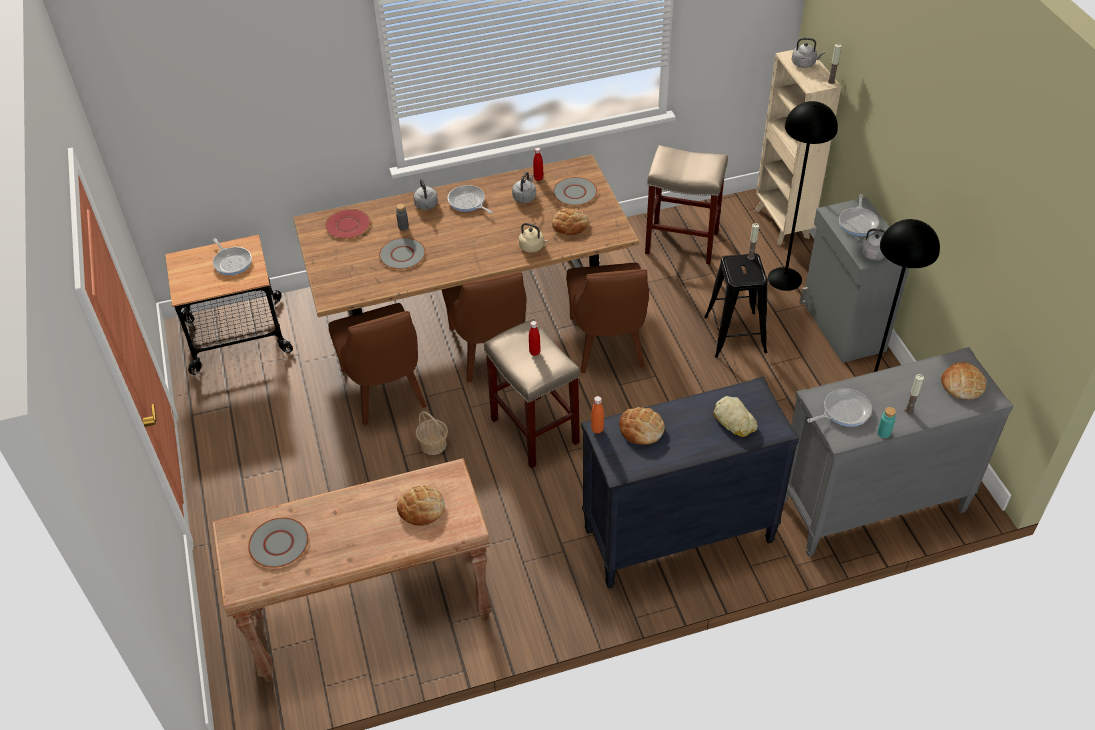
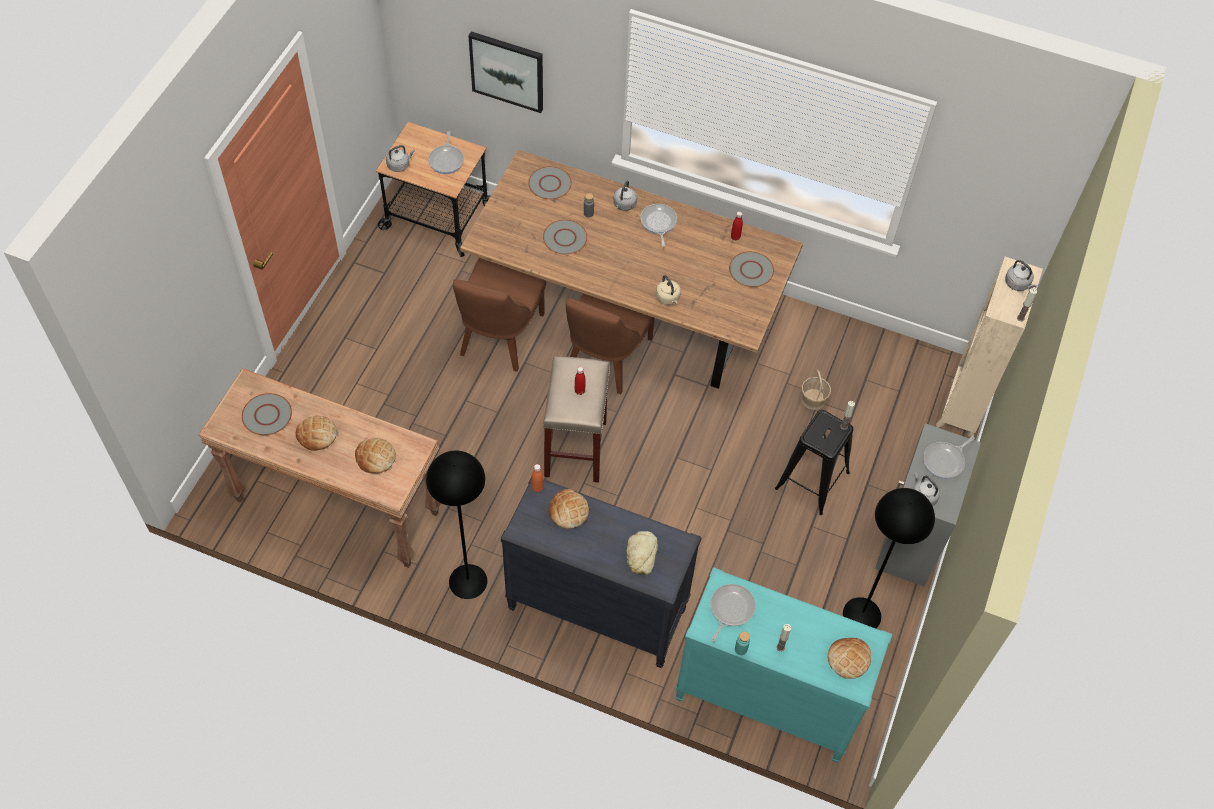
camera: 35 degrees right, 10 degrees up
red plate [325,209,371,239] -> grey plate [528,166,572,200]
basket [416,411,448,455] -> basket moved to [801,369,831,410]
grey kettle [512,172,536,203] -> grey kettle moved to [386,145,415,172]
bread [552,208,588,235] -> bread moved to [296,415,337,451]
brown chair [566,263,649,373] -> none
beige stool [645,145,728,264] -> none
black floor lamp [768,101,838,291] -> black floor lamp moved to [426,451,487,599]
grey dresser [784,347,1013,556] -> turquoise dresser [675,567,892,763]
frying pan [807,388,872,427] -> frying pan turned 75 degrees counterclockwise [710,584,756,642]
none -> picture [468,32,543,113]

